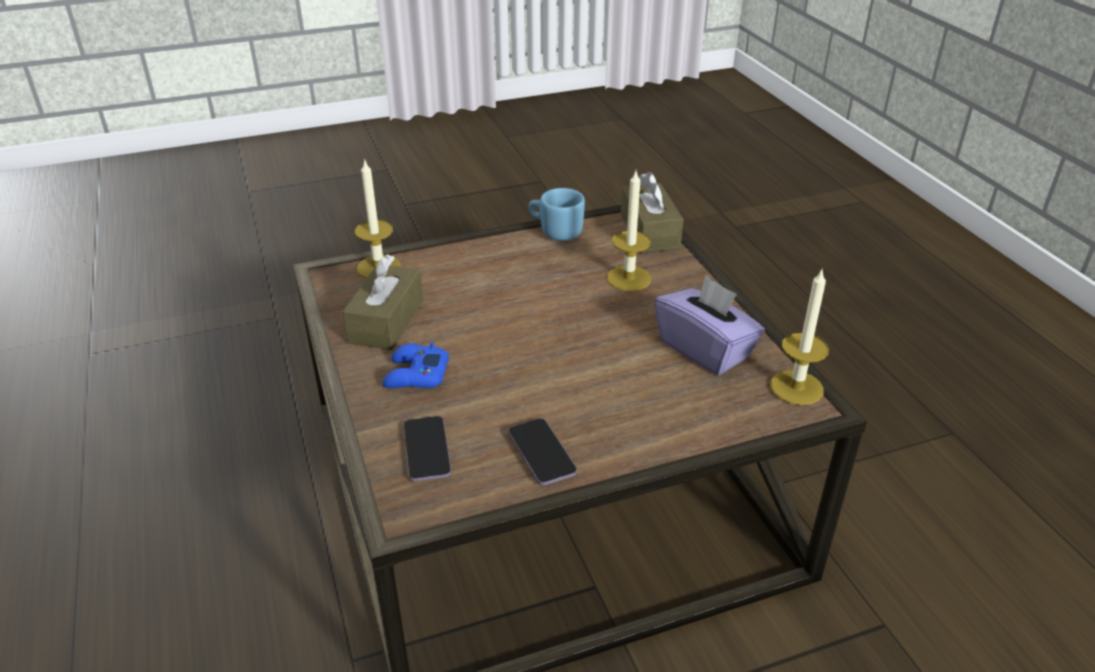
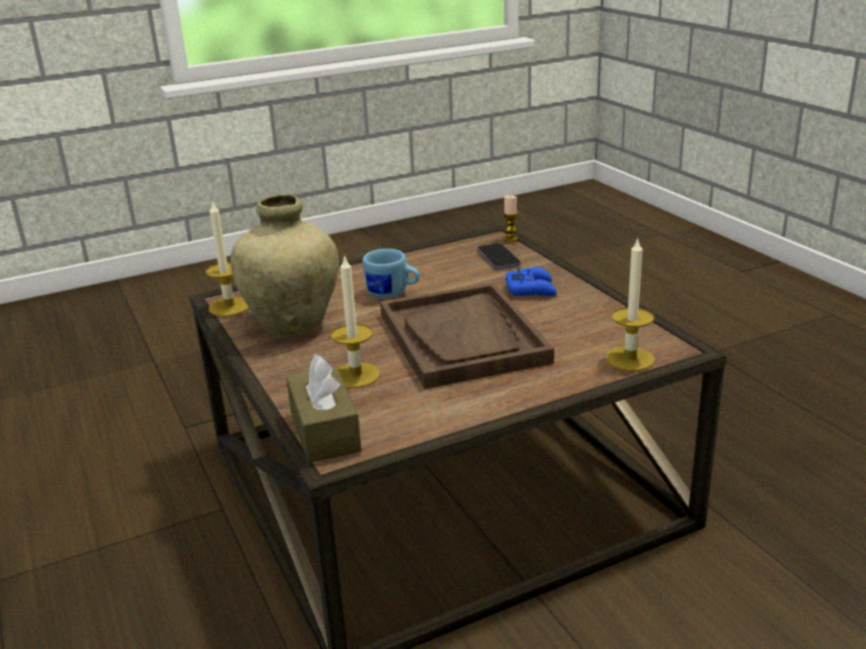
camera: 175 degrees right, 10 degrees down
brown tissue box [343,254,423,350] -> none
phone [508,418,577,485] -> none
blue mug [528,188,585,241] -> blue mug moved to [363,249,420,298]
purple tissue box [655,275,765,376] -> beige vase [231,194,339,336]
none -> brown tray [380,282,554,389]
none -> candle [503,195,518,242]

